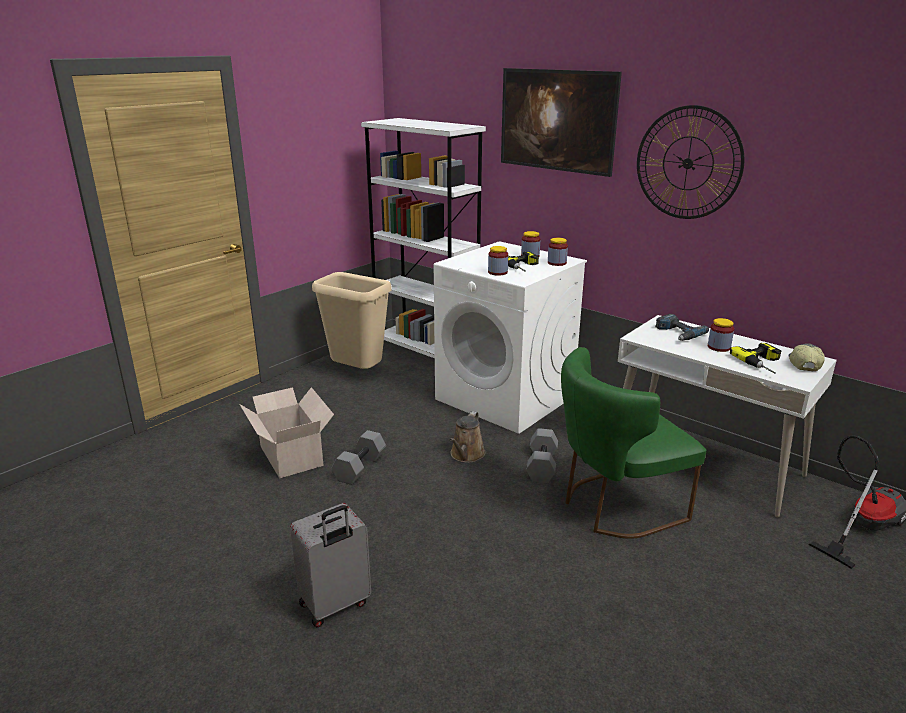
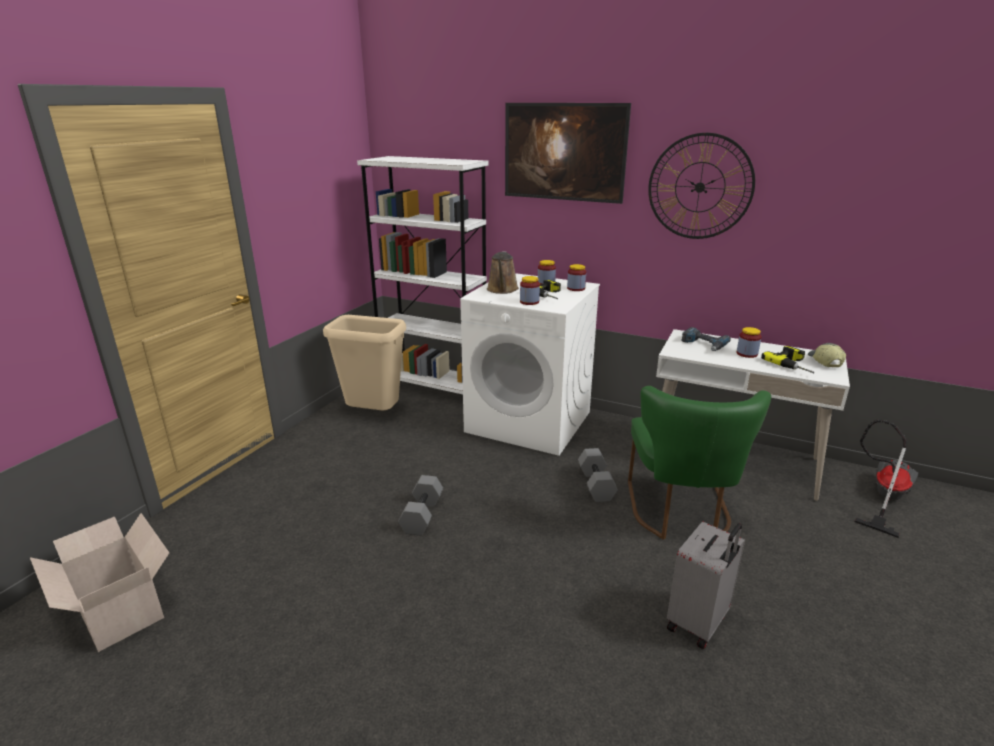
camera: 15 degrees left, 0 degrees up
cardboard box [239,387,334,479] -> cardboard box moved to [30,513,169,652]
grey suitcase [290,503,371,627] -> grey suitcase moved to [667,522,745,649]
brown watering can [450,411,486,463] -> brown watering can moved to [487,251,519,294]
green chair [561,347,706,539] -> green chair turned 45 degrees counterclockwise [628,386,771,540]

